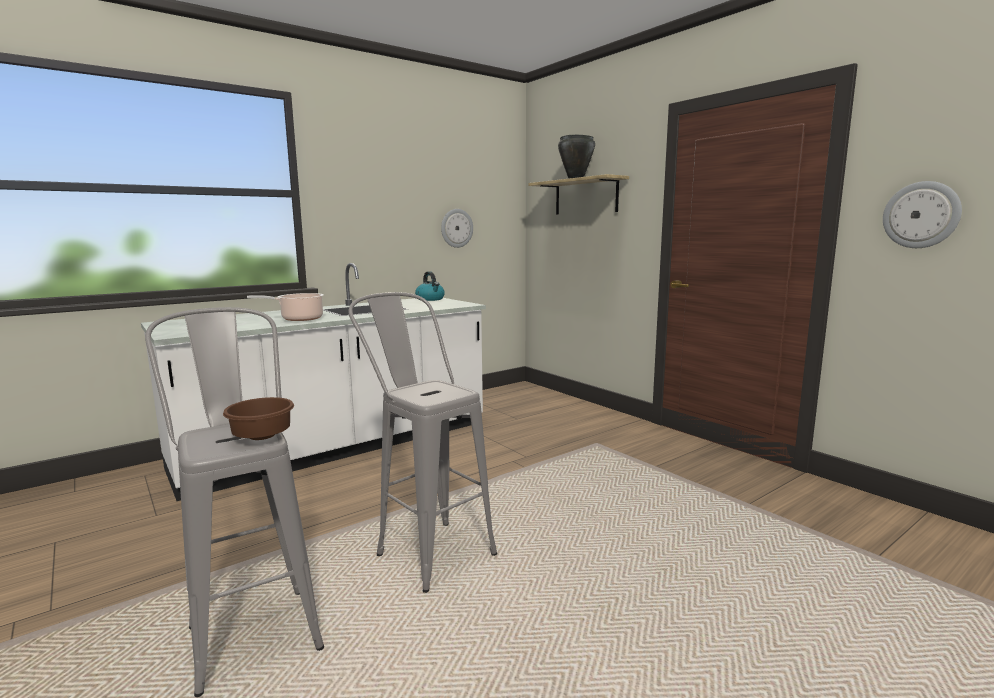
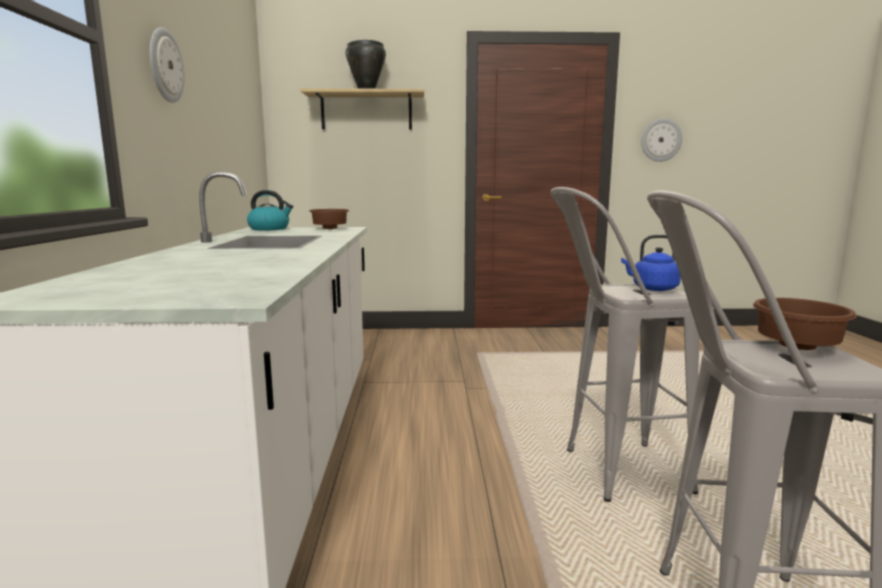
camera: 55 degrees left, 0 degrees up
cooking pot [247,293,324,321] -> none
wall clock [441,209,473,248] -> wall clock moved to [149,27,184,103]
none -> brown bowl [309,209,349,229]
none -> blue kettle [621,235,681,291]

